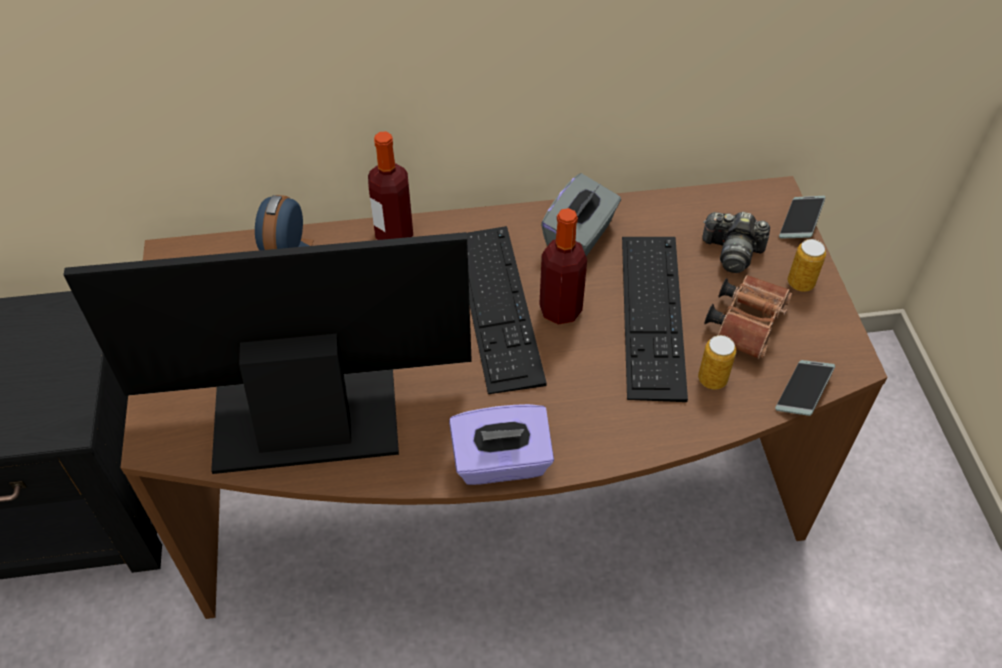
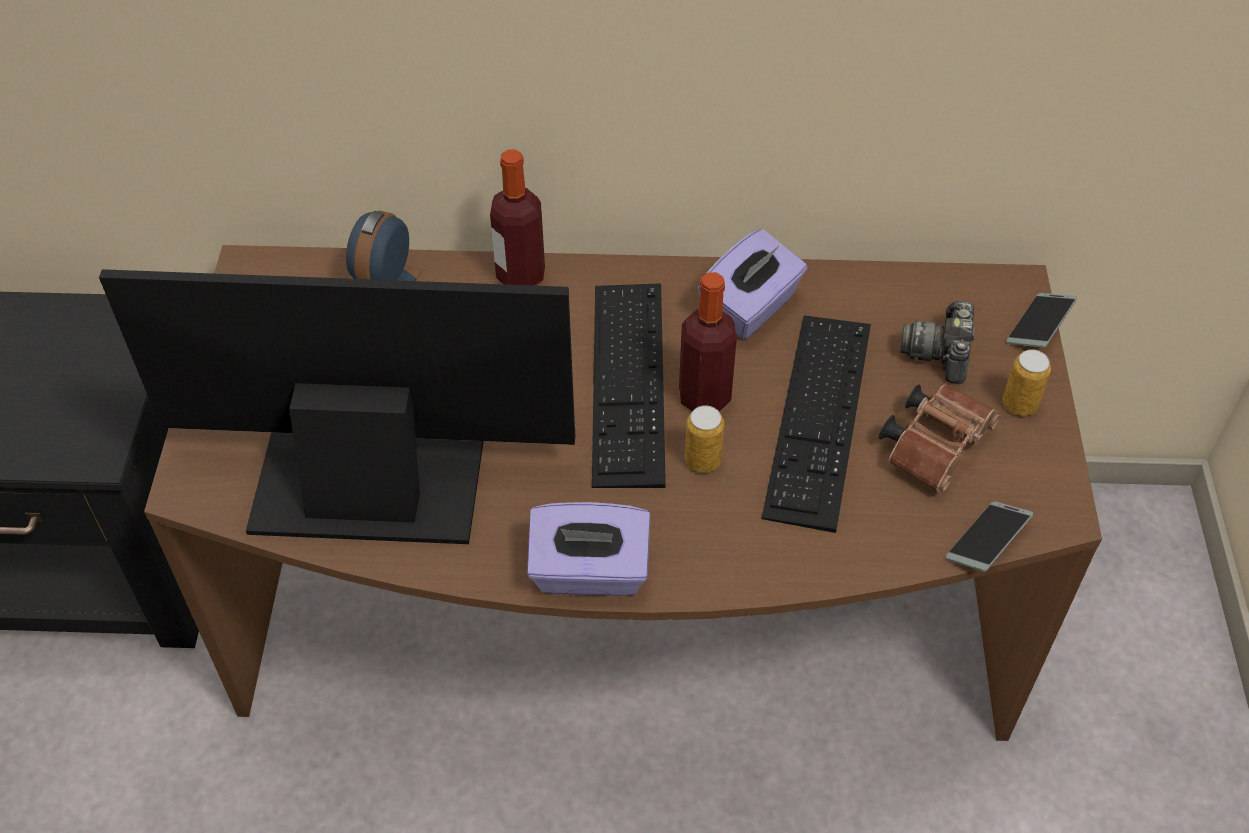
camera: 10 degrees right, 0 degrees up
grey tissue box [541,173,621,256] -> purple tissue box [698,229,808,339]
can [698,335,736,390] -> can moved to [685,405,724,473]
camera [702,212,770,273] -> camera turned 75 degrees clockwise [900,300,975,384]

